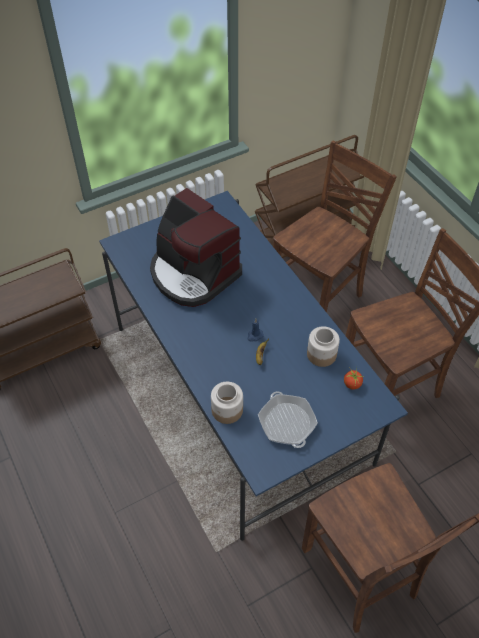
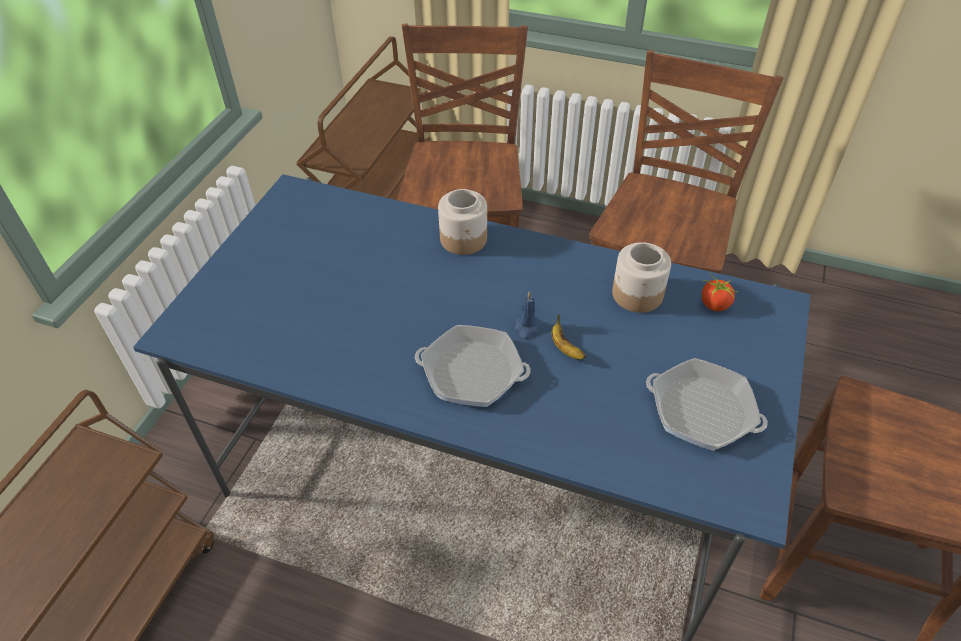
camera: 40 degrees left, 5 degrees down
coffee machine [150,188,242,307] -> none
jar [211,382,243,424] -> jar moved to [438,189,487,255]
none -> frying pan [415,325,530,407]

